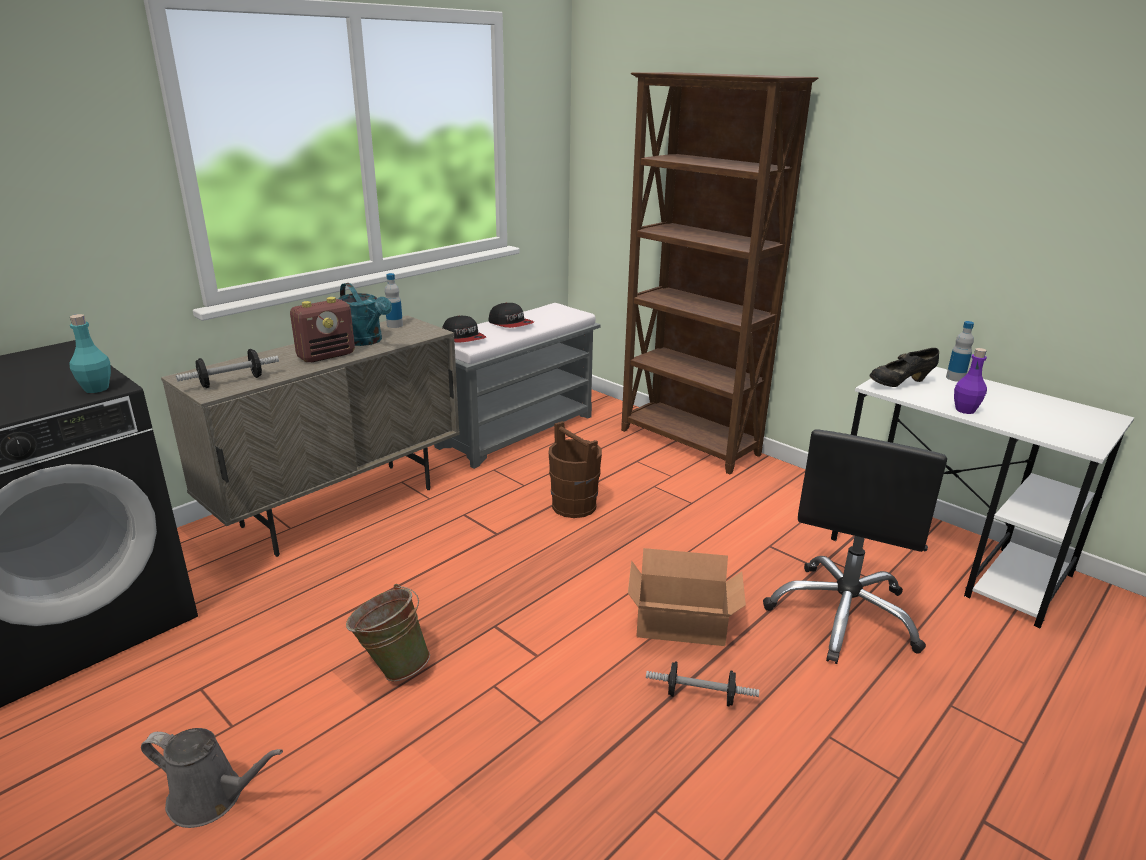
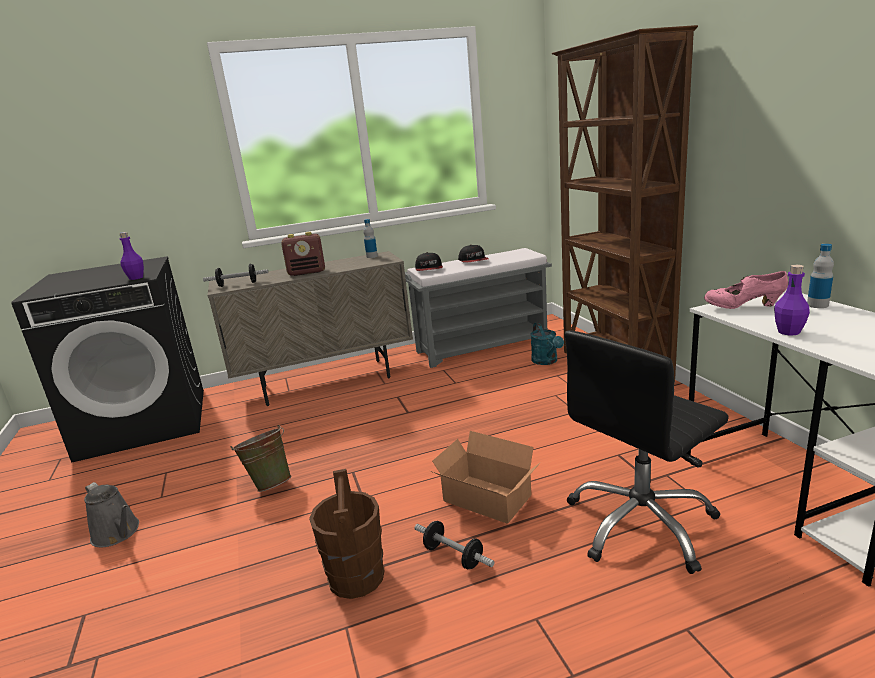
camera: 30 degrees right, 5 degrees down
turquoise bottle [70,314,111,393] -> purple bottle [119,232,144,280]
turquoise watering can [338,283,392,346] -> turquoise watering can moved to [531,322,564,365]
brown bucket [549,421,602,518] -> brown bucket moved to [309,469,384,599]
black shoe [870,348,939,387] -> pink shoe [704,271,788,309]

